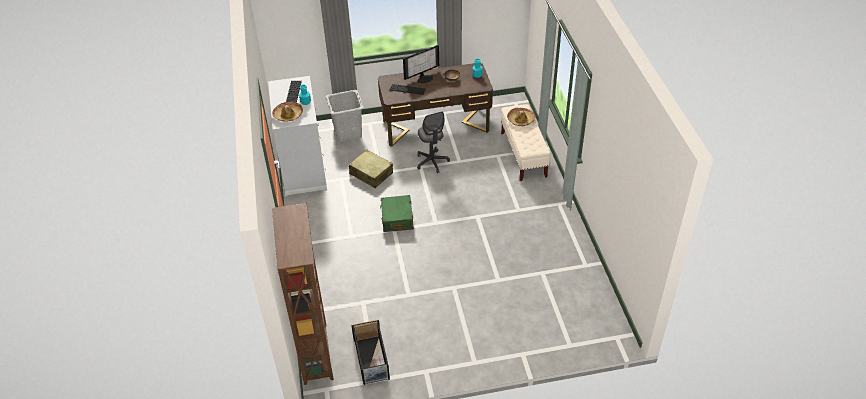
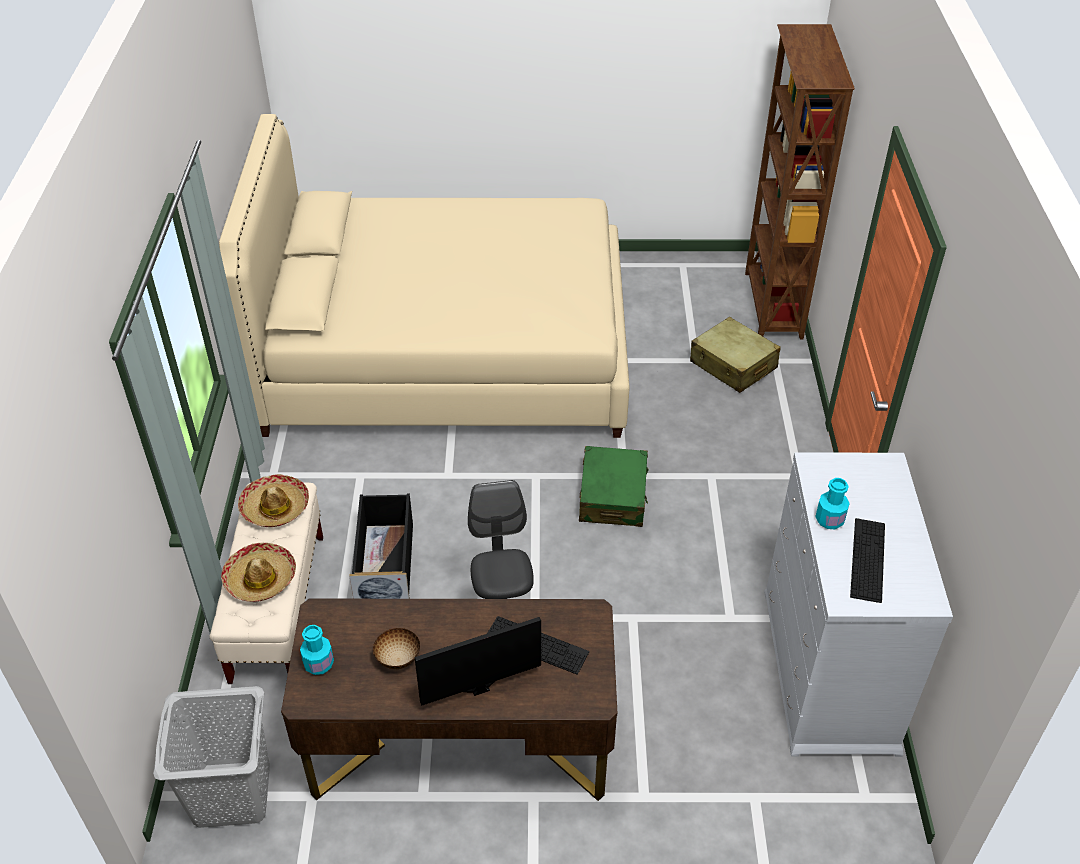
camera: 170 degrees left, 0 degrees up
hat [272,102,303,122] -> hat moved to [238,474,309,527]
grey laundry basket [326,90,364,142] -> grey laundry basket moved to [153,686,270,828]
beige suitcase [349,150,393,188] -> beige suitcase moved to [690,317,781,393]
black storage box [351,319,390,385] -> black storage box moved to [349,493,413,599]
none -> beige bed [219,114,630,438]

